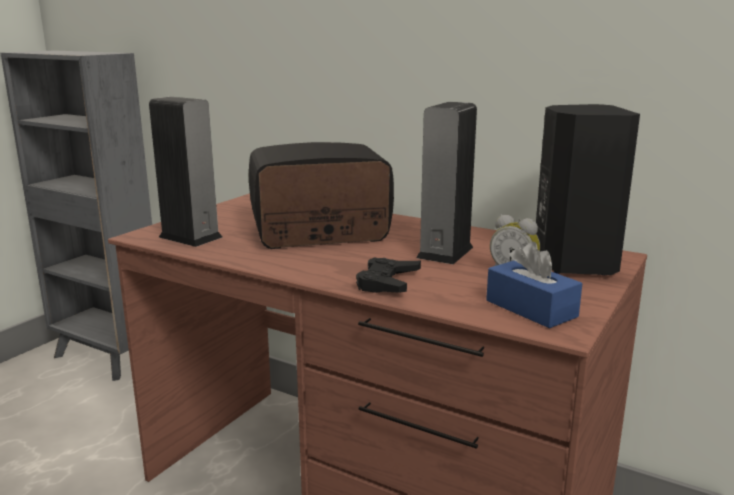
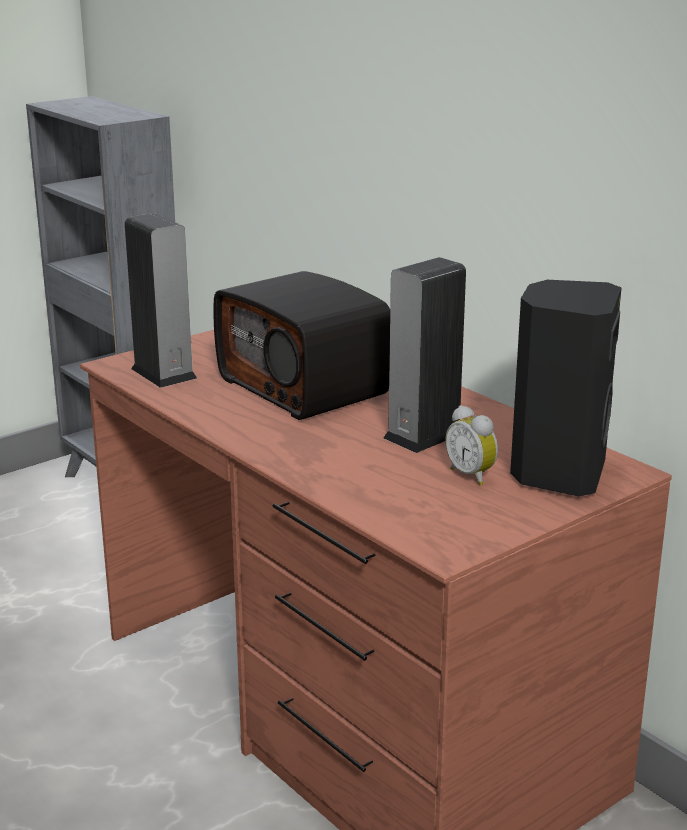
camera: 20 degrees right, 5 degrees up
radio [249,142,394,249] -> radio turned 135 degrees counterclockwise [213,271,390,420]
black game controller [356,257,421,293] -> none
blue tissue box [486,242,582,328] -> none

